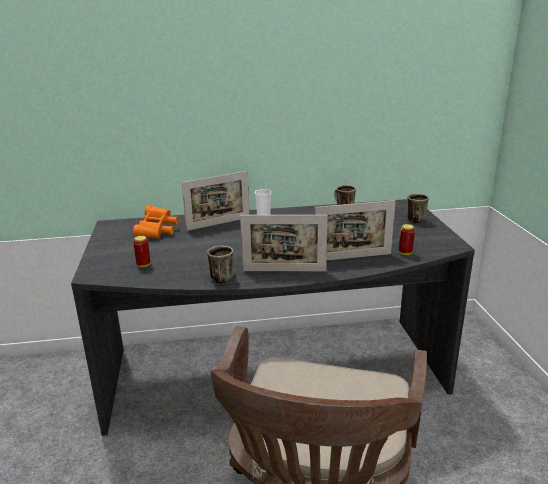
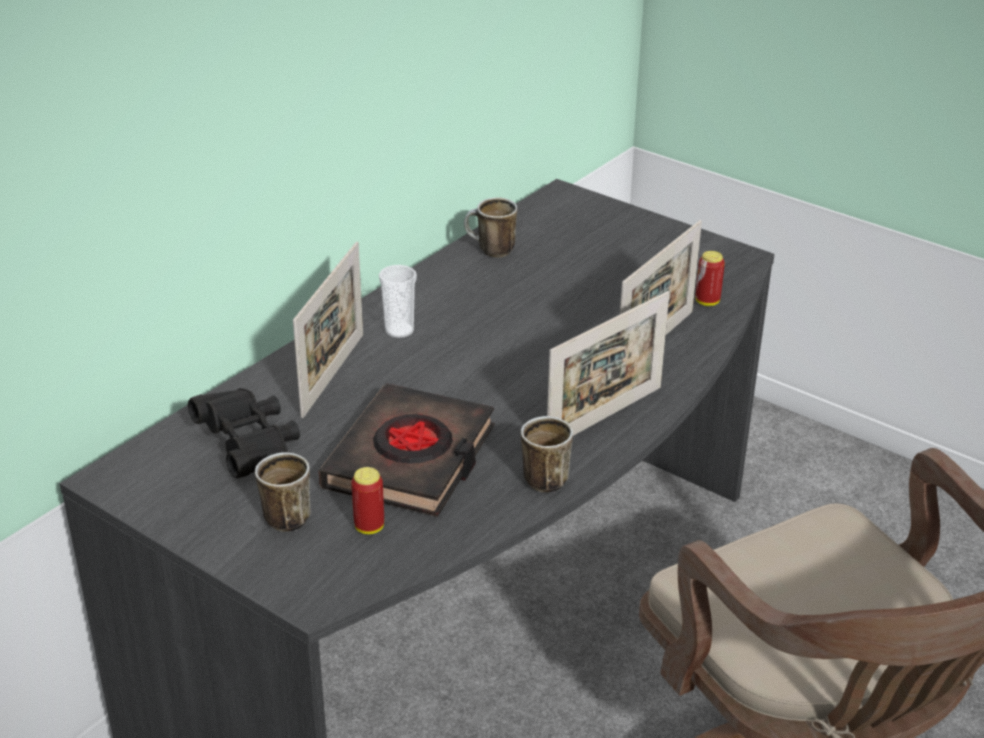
camera: 45 degrees left, 10 degrees up
orange binoculars [133,205,178,239] -> black binoculars [188,388,300,478]
mug [407,193,429,223] -> mug moved to [255,452,311,532]
none -> black book [319,383,495,517]

